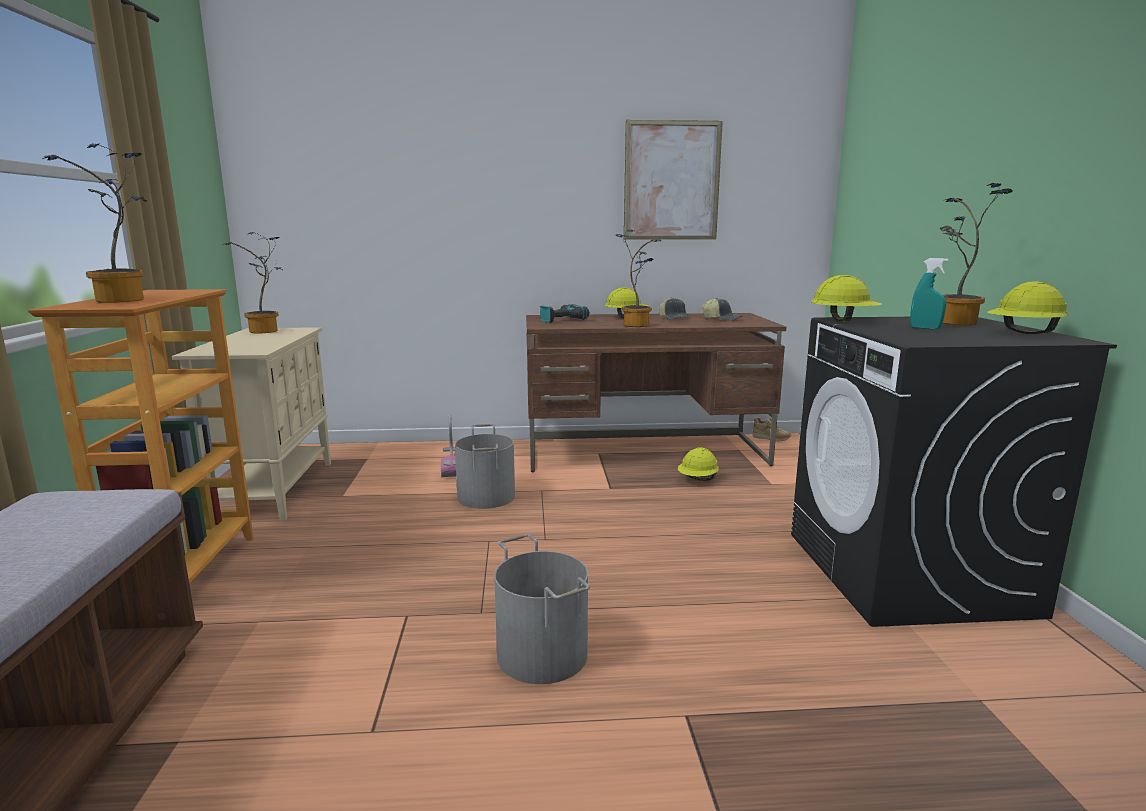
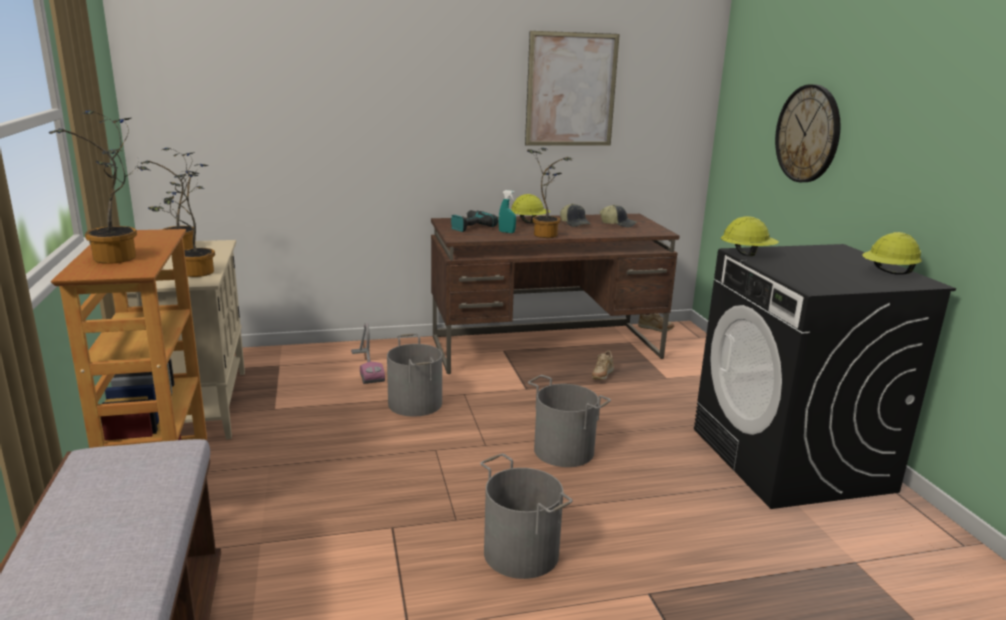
camera: 10 degrees left, 5 degrees up
yellow hard hat [677,447,719,481] -> beige shoe [592,350,614,380]
turquoise spray bottle [910,258,948,330] -> turquoise spray bottle moved to [499,190,516,233]
potted plant [940,183,1013,325] -> potted plant moved to [148,164,215,277]
none -> grey bucket [528,375,611,467]
none -> wall clock [775,84,840,182]

